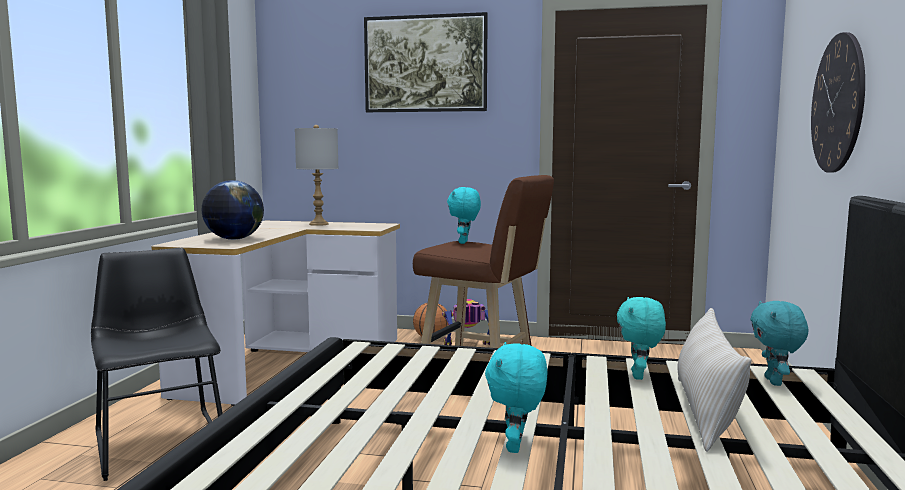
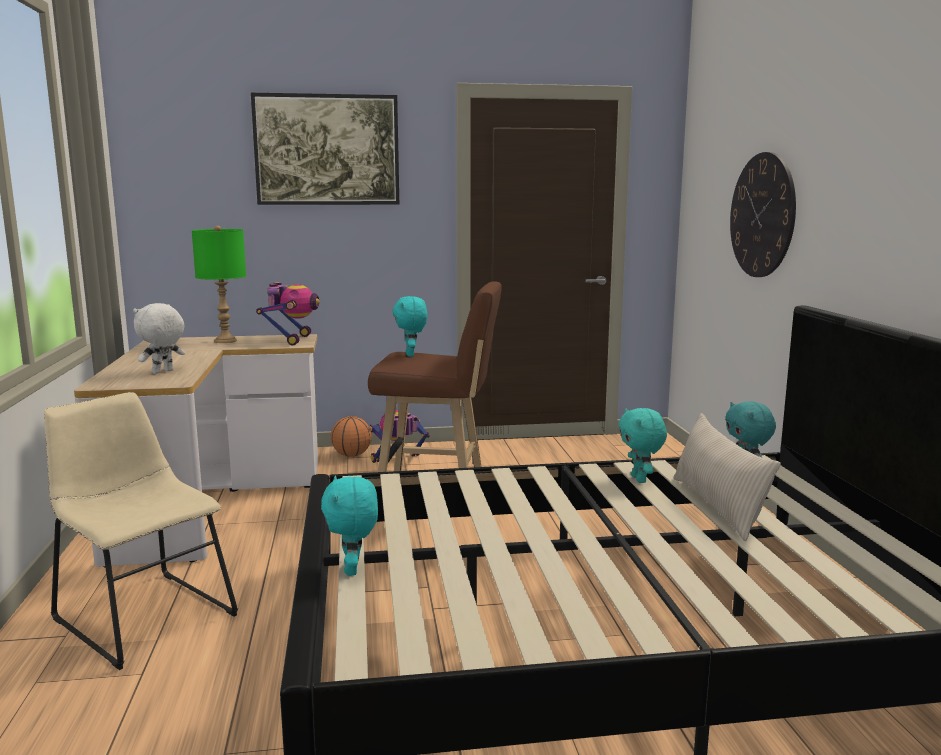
camera: 20 degrees left, 5 degrees up
black chair [91,248,223,481] -> beige chair [44,392,238,670]
globe [202,180,264,240] -> white plush toy [133,303,185,374]
grey table lamp [295,125,339,226] -> green table lamp [192,225,246,343]
turquoise plush toy [485,342,547,453] -> turquoise plush toy moved to [321,476,378,576]
none -> toy robot [256,282,320,346]

